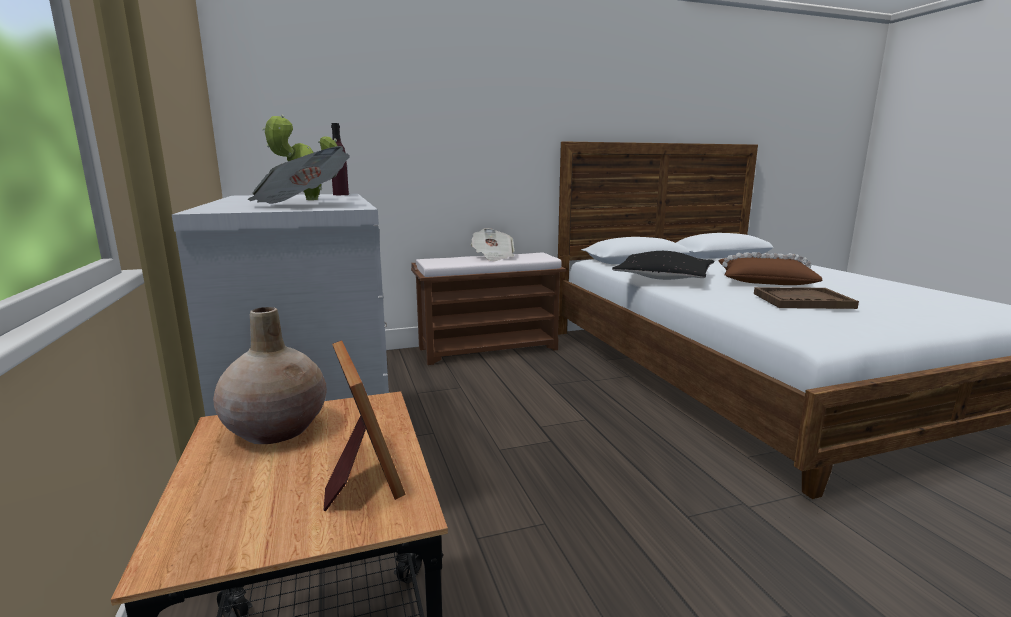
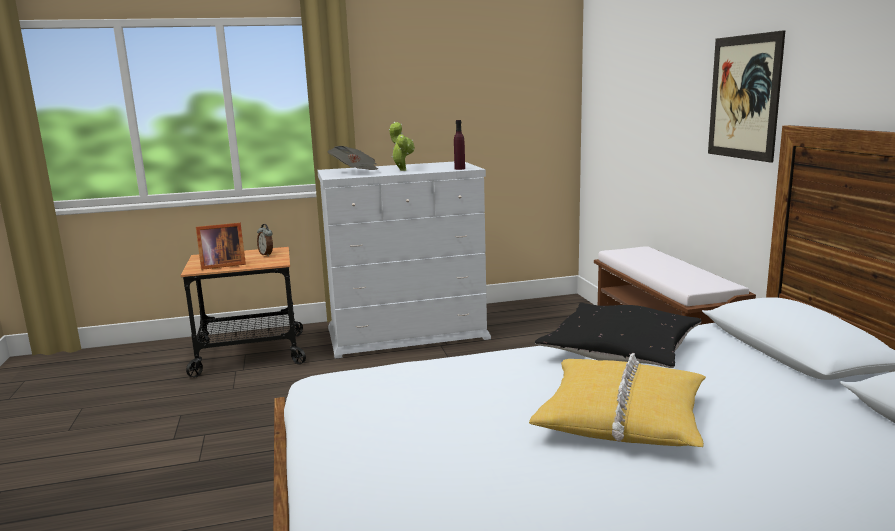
camera: 95 degrees right, 0 degrees up
beige vase [213,307,327,444] -> alarm clock [257,224,273,256]
newspaper [471,228,514,261] -> none
brown pillow [718,252,823,285] -> yellow pillow [529,353,706,447]
brown tray [754,287,859,309] -> none
none -> picture [708,30,785,163]

